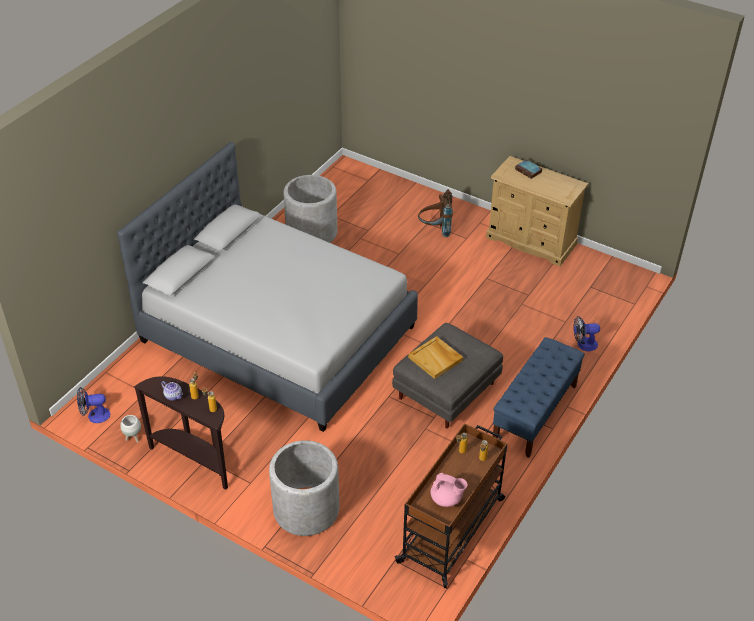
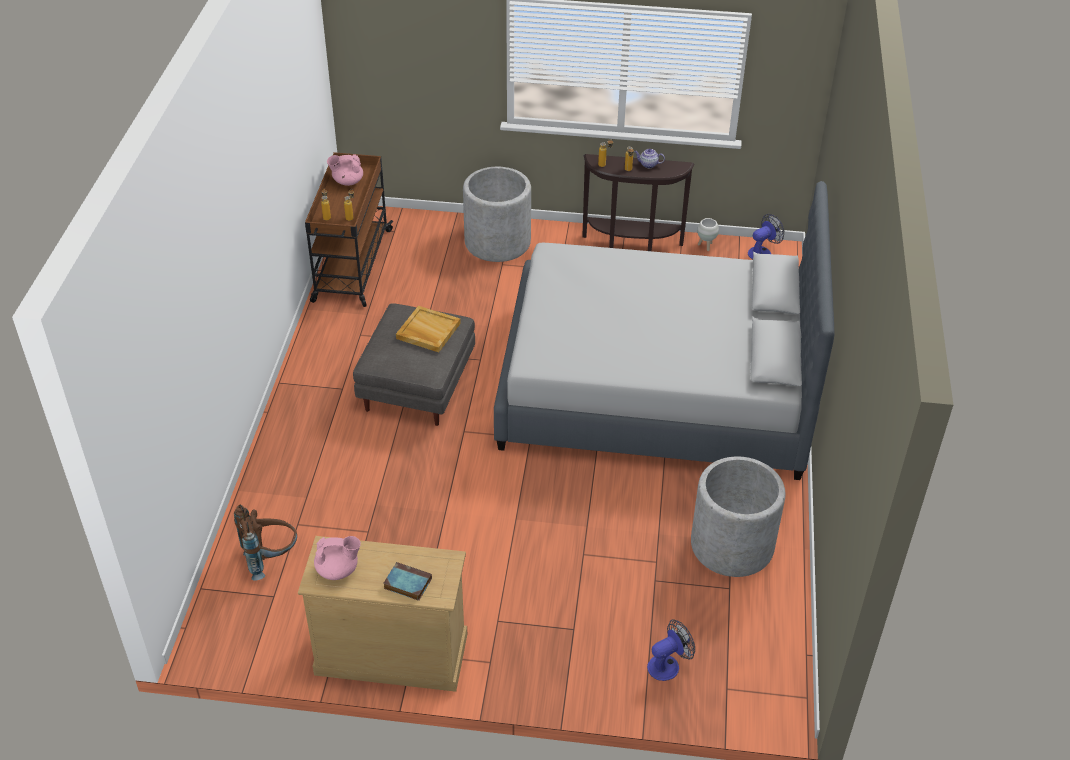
camera: 155 degrees right, 0 degrees up
brown backpack [418,189,453,237] -> brown backpack moved to [234,505,297,581]
blue bench [493,337,585,458] -> none
fan [573,316,600,351] -> fan moved to [647,620,695,681]
none -> pink teapot [314,536,361,580]

